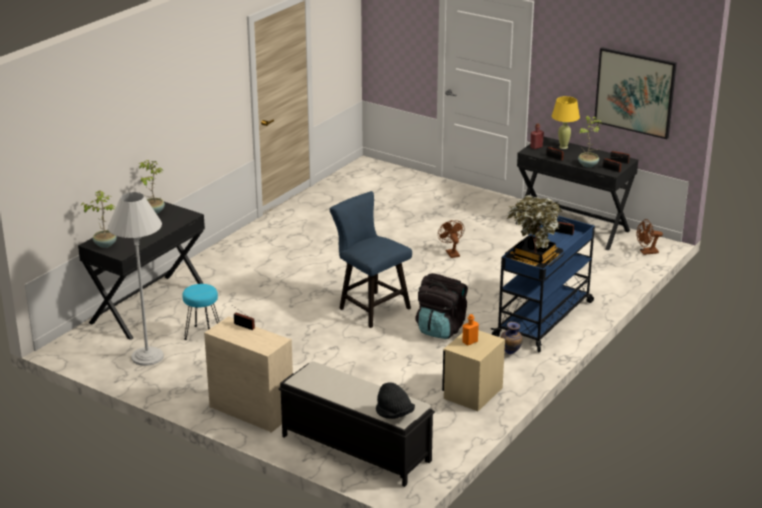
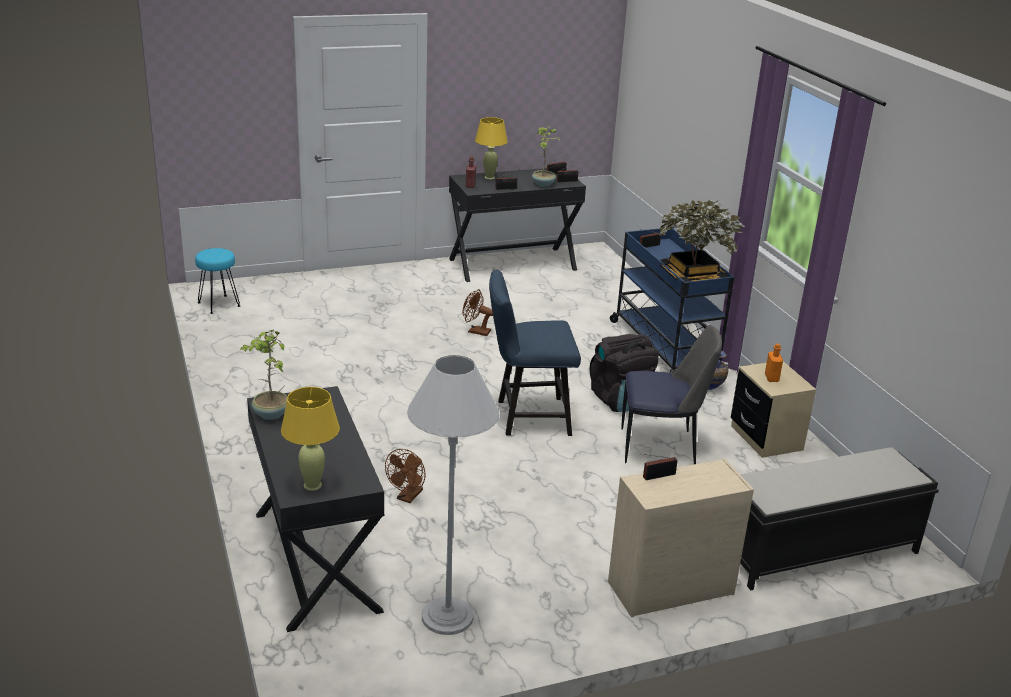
camera: 55 degrees left, 0 degrees up
potted plant [81,191,117,248] -> yellow table lamp [281,387,340,491]
turquoise stool [182,284,219,340] -> turquoise stool moved to [195,248,240,314]
black hat [376,382,415,419] -> none
picture [594,47,677,139] -> none
brown fan [637,219,663,255] -> brown fan moved to [385,449,425,503]
none -> chair [621,325,722,464]

